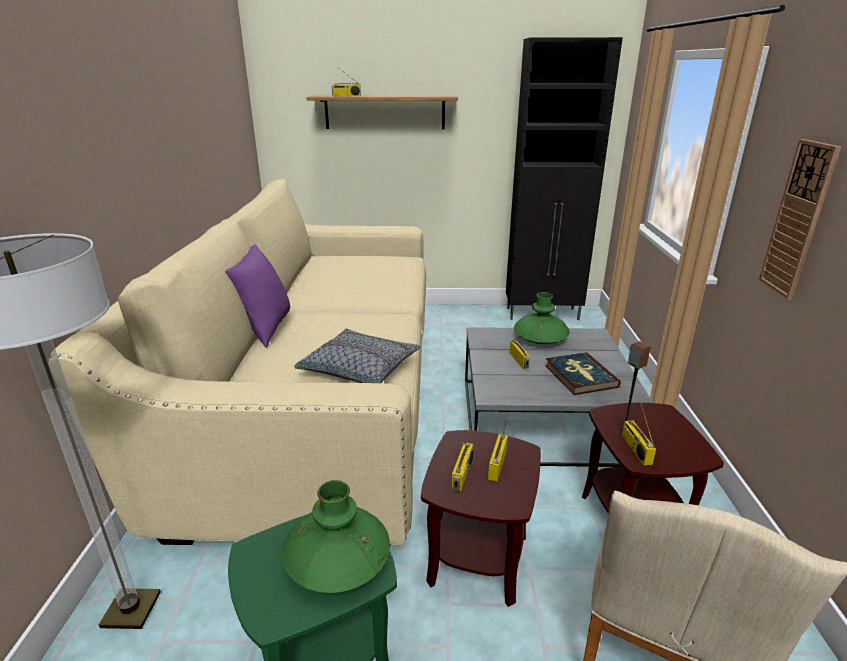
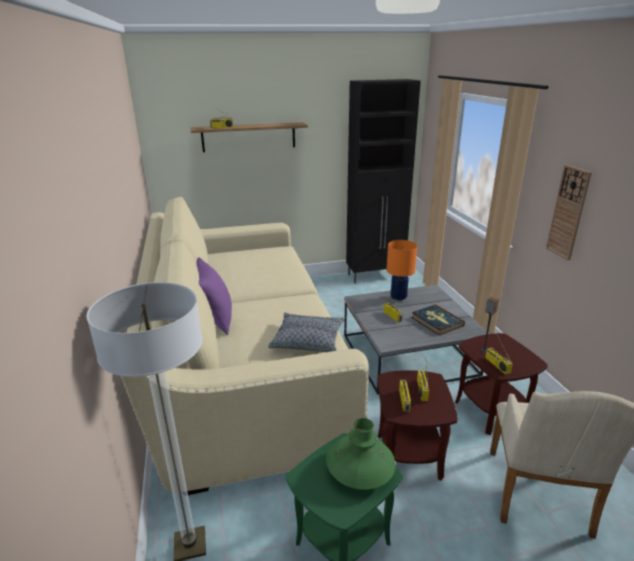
camera: 15 degrees left, 0 degrees up
green vase [514,292,570,344] -> orange table lamp [387,240,417,300]

